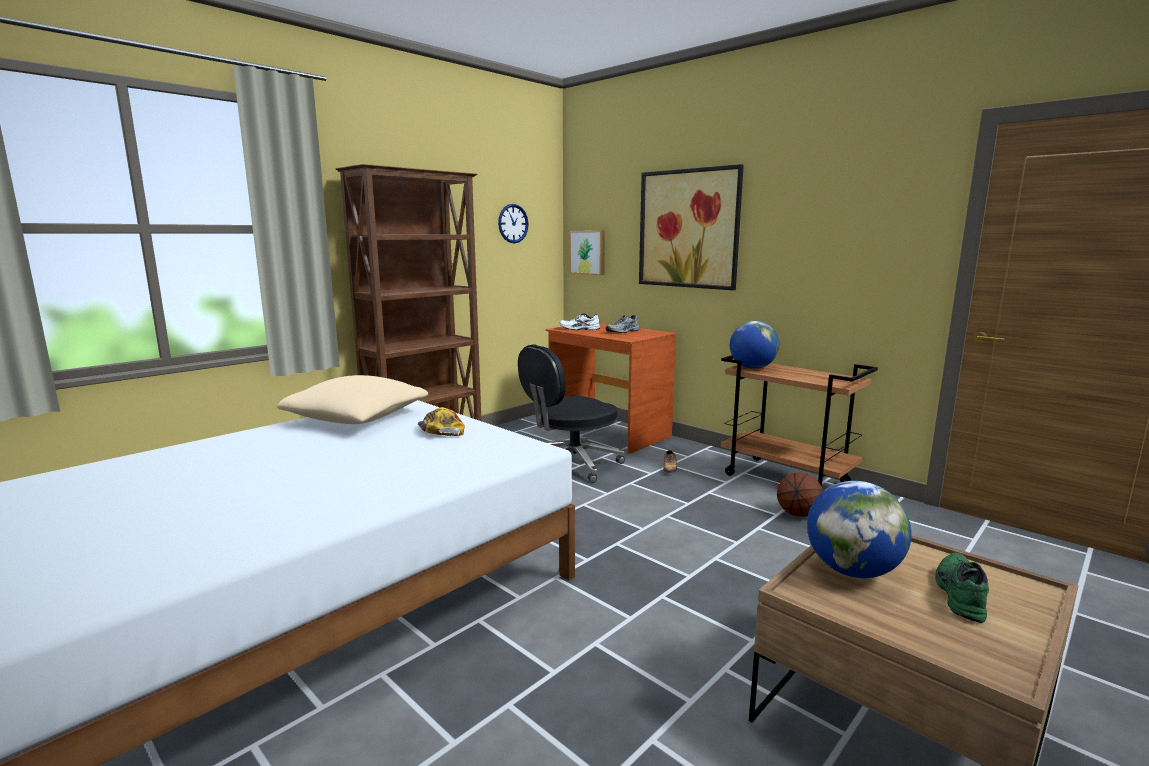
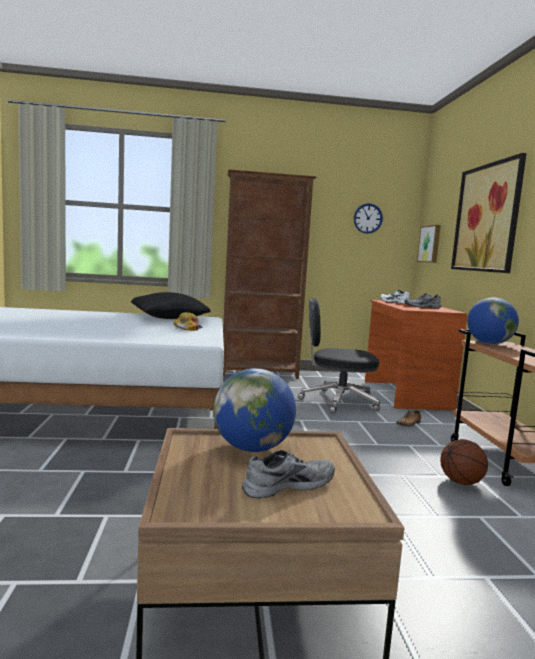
camera: 40 degrees right, 5 degrees down
beige pillow [277,375,428,424] -> black pillow [131,292,211,319]
green shoe [935,553,989,623] -> grey shoe [242,450,335,498]

